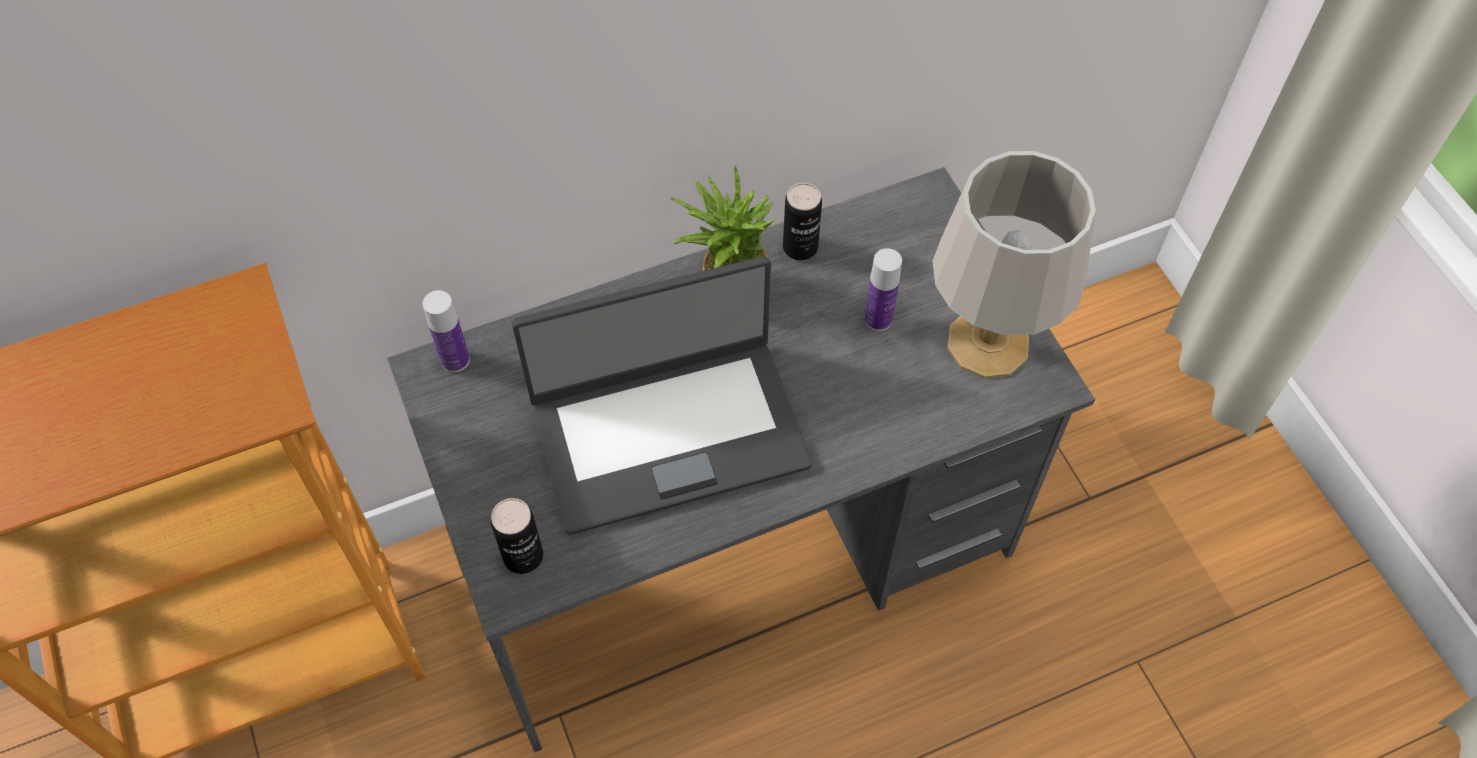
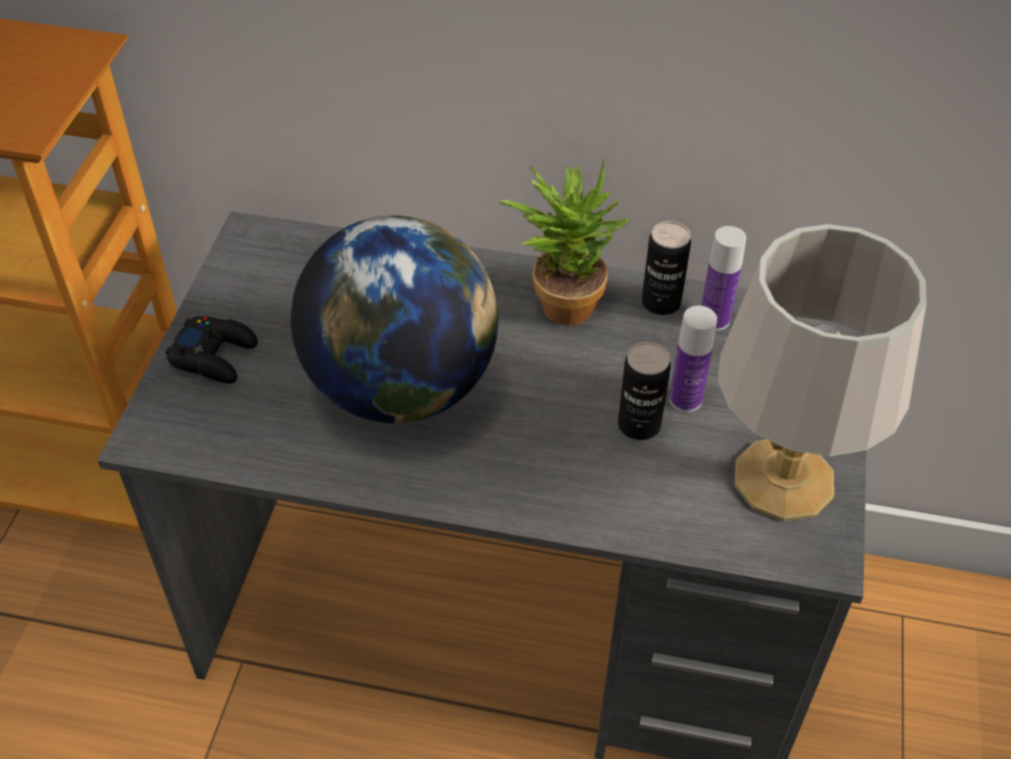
camera: 35 degrees right, 10 degrees down
bottle [423,290,470,372] -> bottle moved to [701,226,746,331]
can [491,498,543,574] -> can moved to [618,342,671,440]
laptop [512,256,812,535] -> globe [291,215,499,423]
none -> black game controller [165,316,258,384]

